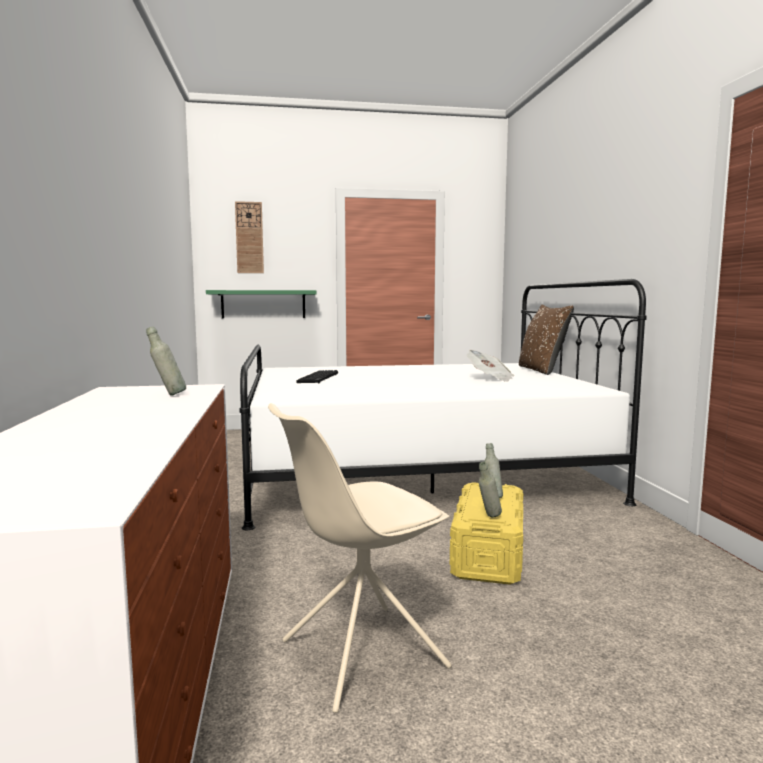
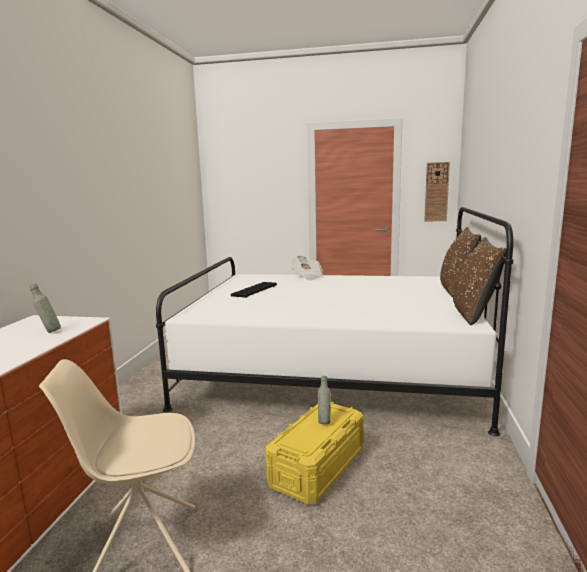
camera: 20 degrees right, 5 degrees up
green shelf [206,290,316,318] -> none
wall clock [235,201,264,273] -> wall clock moved to [424,162,450,221]
newspaper [467,350,514,382] -> newspaper moved to [291,256,324,281]
grey bottle [479,462,502,517] -> none
none -> brown pillow [453,237,506,325]

